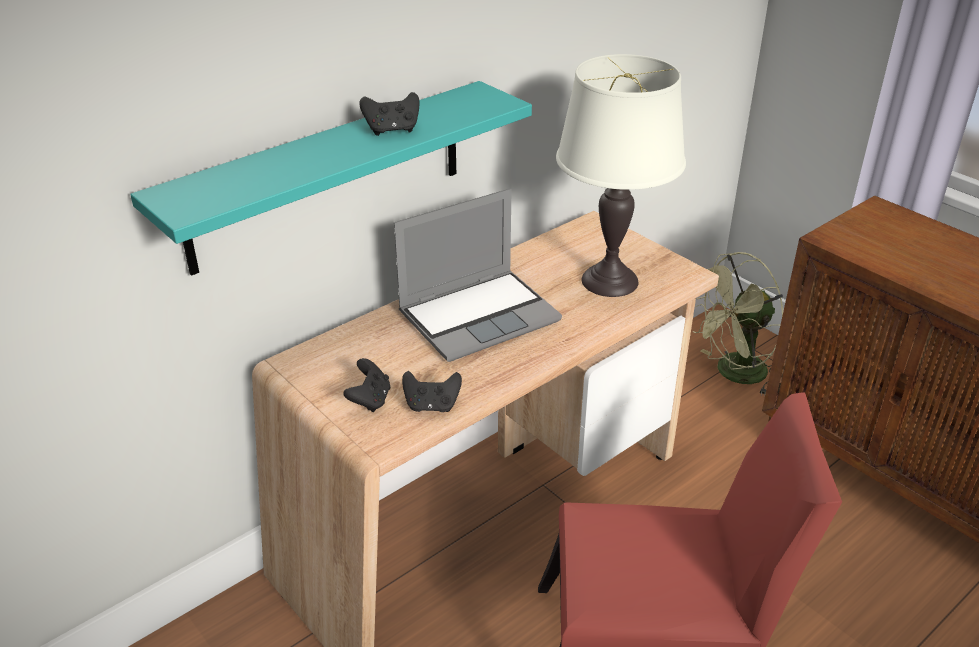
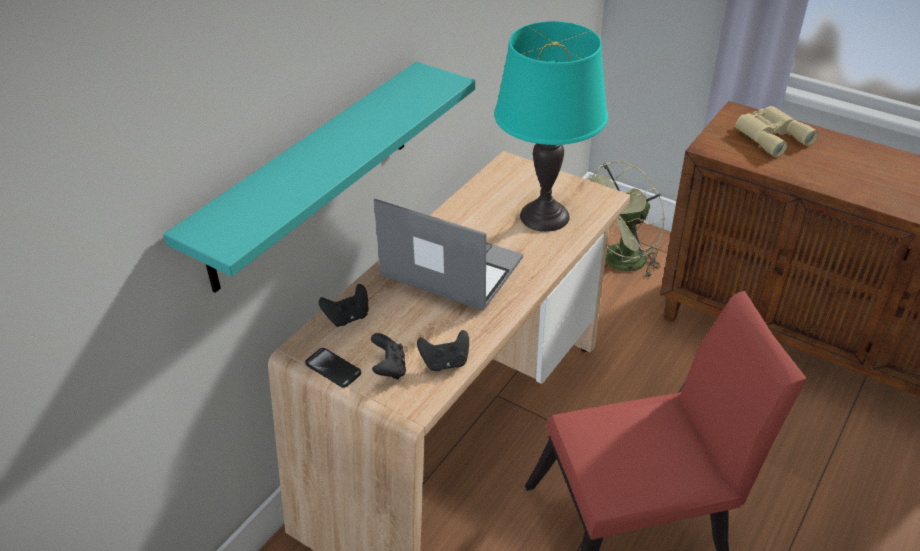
camera: 15 degrees left, 5 degrees up
black game controller [359,92,419,136] -> black game controller moved to [319,284,368,327]
laptop [394,188,562,362] -> laptop turned 105 degrees counterclockwise [374,199,523,311]
white table lamp [556,54,686,297] -> turquoise table lamp [494,21,608,232]
none -> phone [305,348,361,388]
none -> beige binoculars [735,106,818,157]

